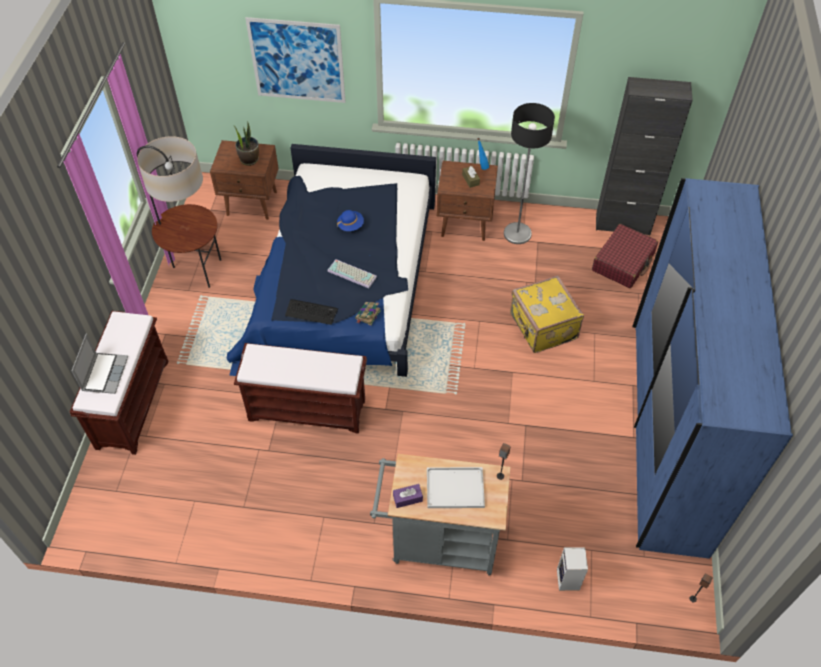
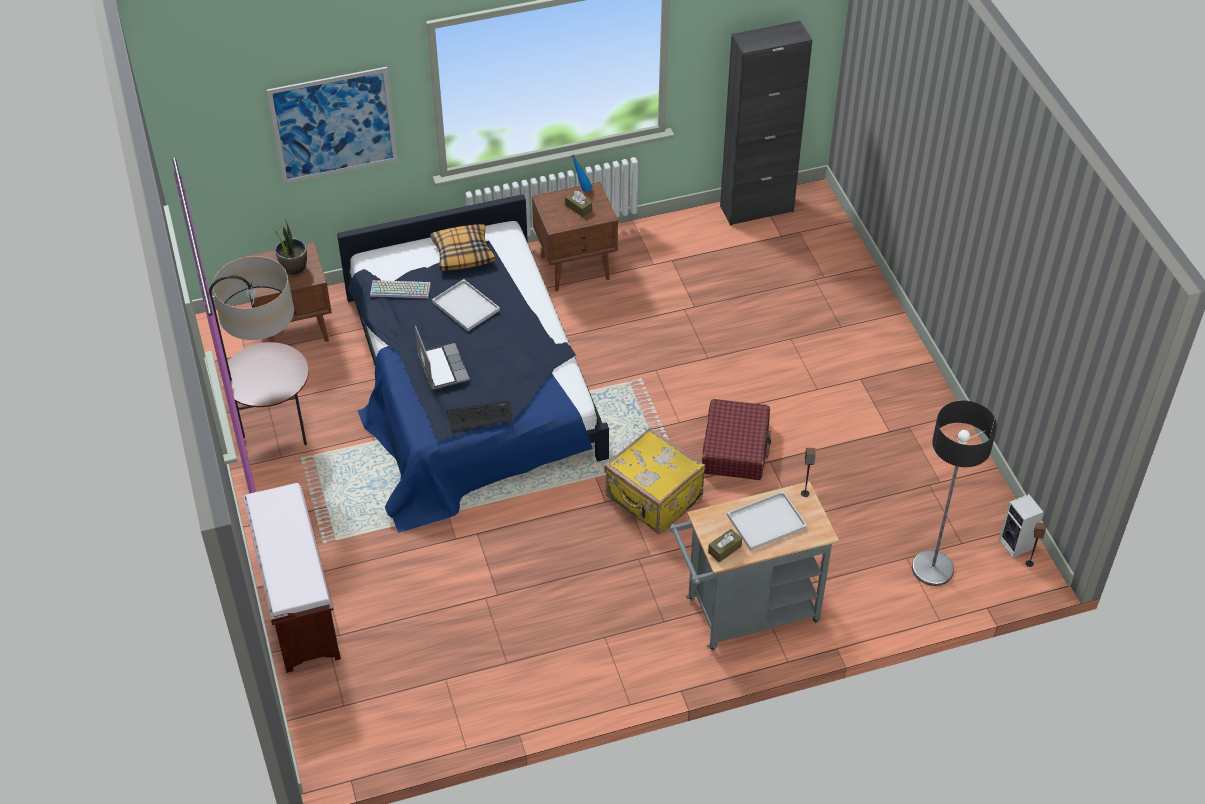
camera: 25 degrees left, 5 degrees down
laptop [72,333,128,394] -> laptop moved to [415,326,470,390]
brown bench [234,343,367,434] -> none
keyboard [327,259,377,288] -> keyboard moved to [370,280,431,298]
blue hat [337,210,364,231] -> white tray [432,279,500,331]
book [355,302,381,326] -> none
purple tissue box [393,484,423,508] -> brown tissue box [708,529,742,562]
floor lamp [504,103,555,244] -> floor lamp moved to [912,401,997,586]
yellow suitcase [510,276,584,353] -> yellow suitcase moved to [604,427,705,534]
speaker [557,547,588,591] -> speaker moved to [999,494,1044,558]
red suitcase [592,224,658,288] -> red suitcase moved to [702,399,771,480]
blue wardrobe [632,178,793,559] -> none
none -> pillow [430,224,495,271]

